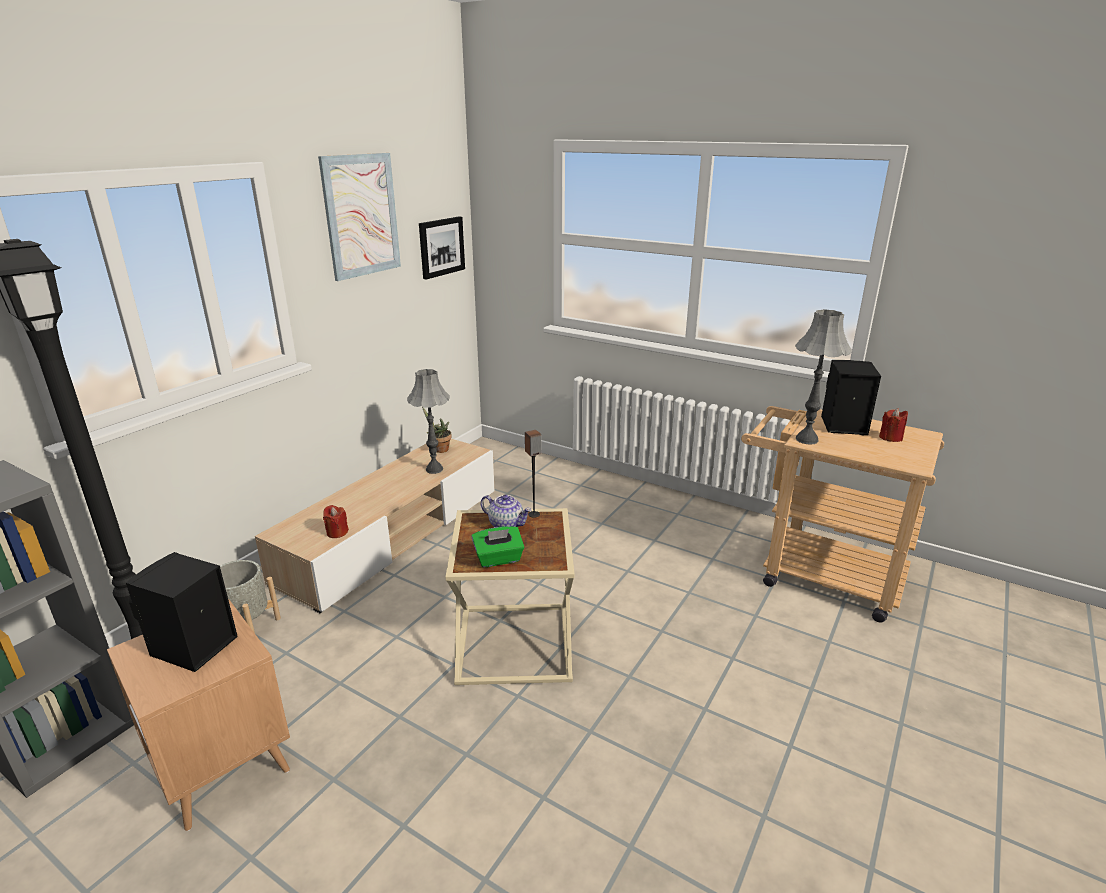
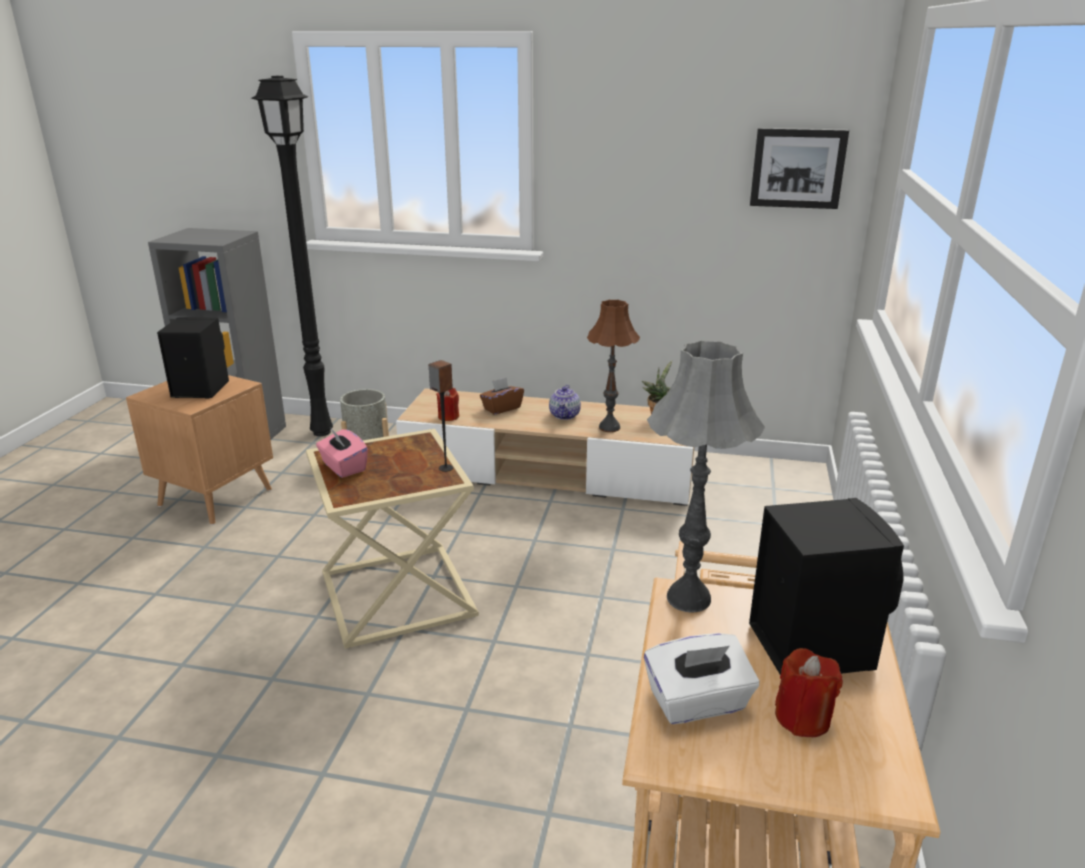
camera: 70 degrees right, 0 degrees up
picture [318,153,401,281] -> none
grey table lamp [407,369,450,474] -> brown table lamp [587,300,640,432]
green tissue box [472,526,524,567] -> pink tissue box [316,429,368,478]
teapot [481,495,531,527] -> teapot moved to [549,384,581,420]
none -> brown tissue box [480,377,524,415]
none -> white tissue box [644,633,759,724]

